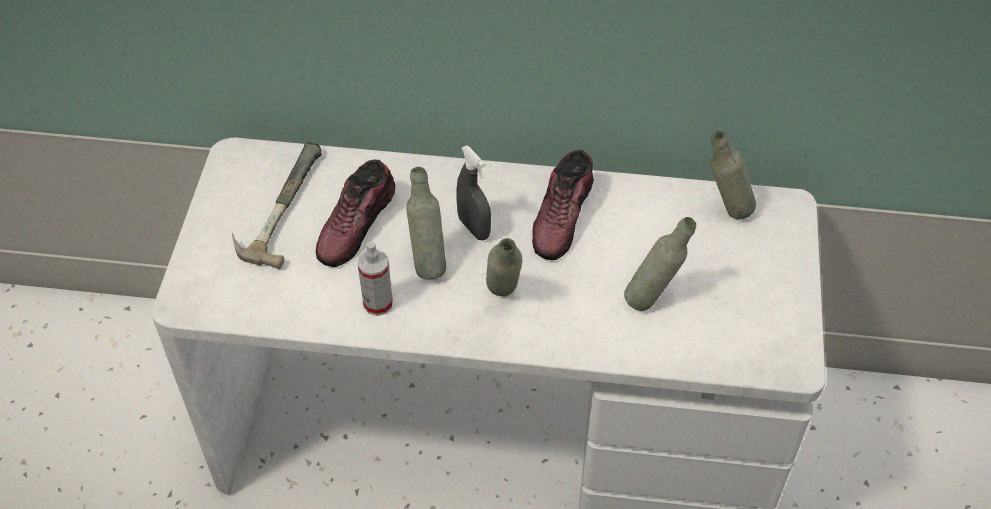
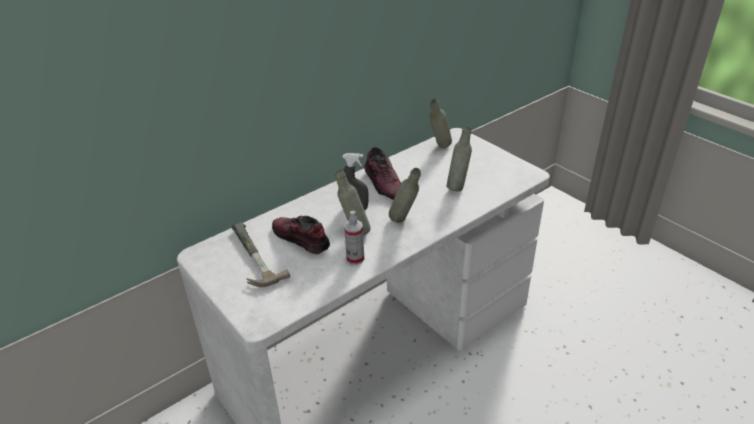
camera: 45 degrees left, 15 degrees down
shoe [316,160,395,267] -> shoe turned 150 degrees clockwise [272,215,330,254]

